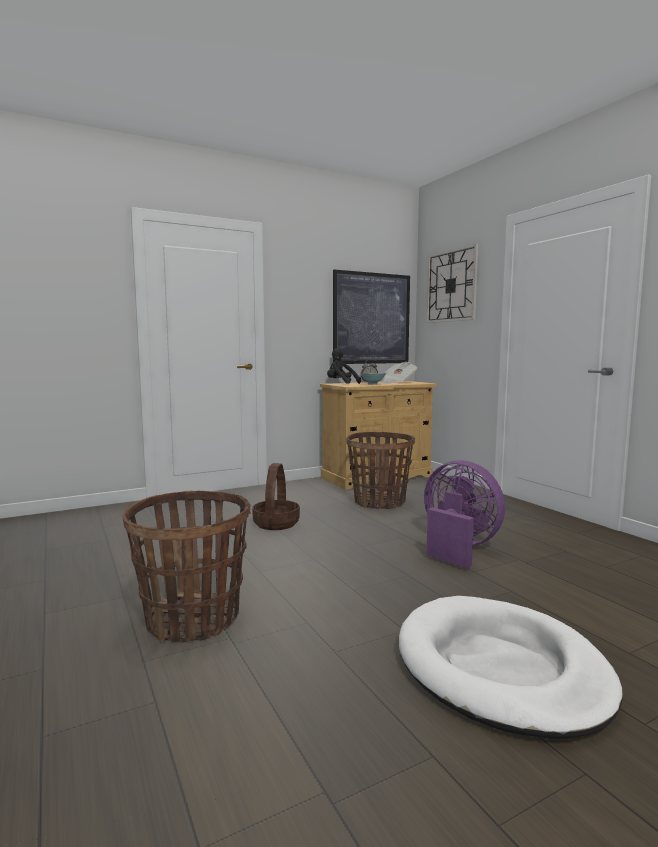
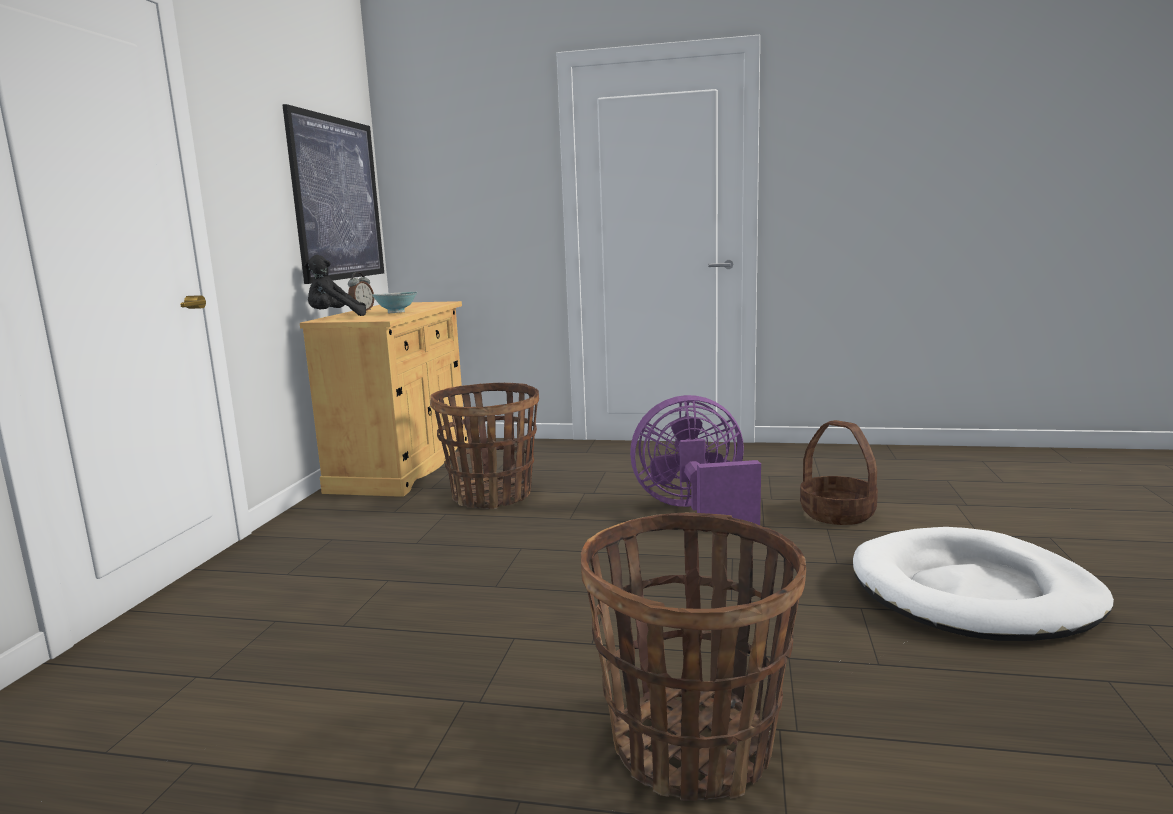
camera: 50 degrees left, 5 degrees up
basket [252,463,300,530] -> basket moved to [800,420,878,525]
newspaper [382,362,417,384] -> none
wall clock [426,243,478,323] -> none

